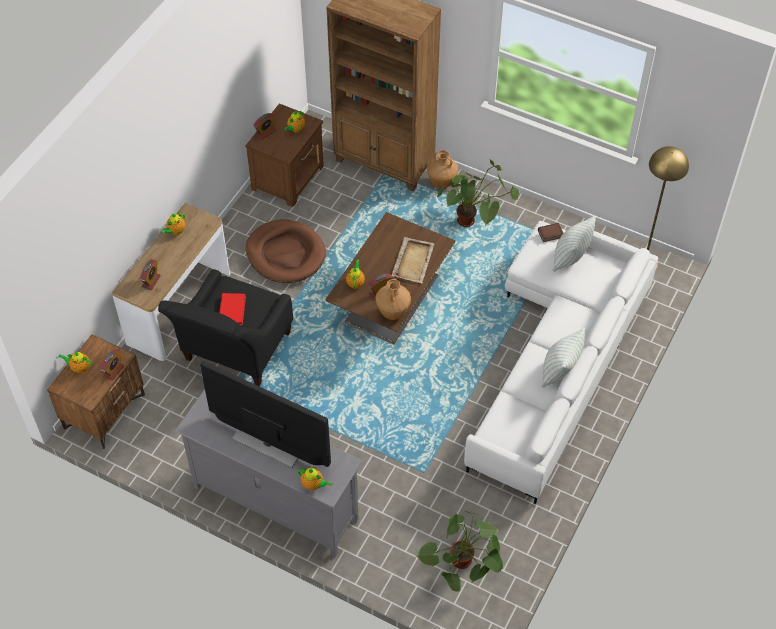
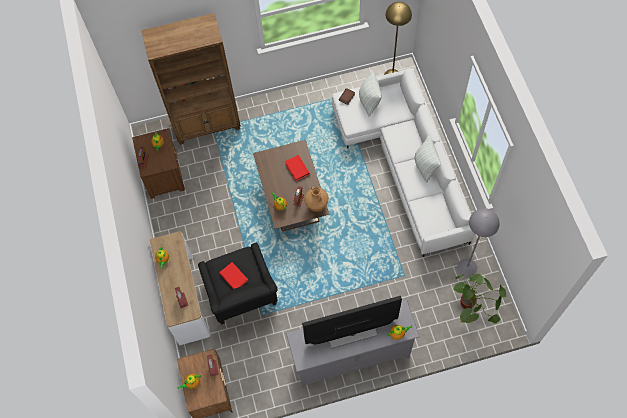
camera: 40 degrees left, 10 degrees up
brown dog bed [246,219,326,283] -> none
beige tray [392,237,434,284] -> red book [285,155,310,181]
brown vase [427,150,458,188] -> none
potted plant [437,159,519,227] -> none
none -> grey floor lamp [457,208,500,277]

